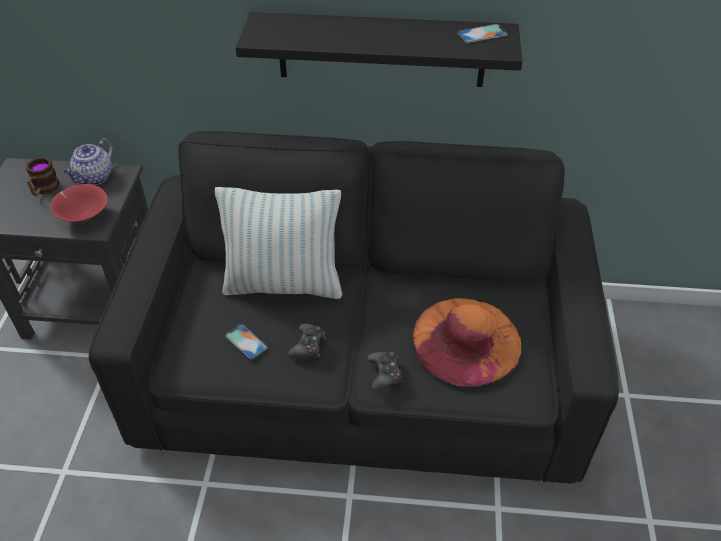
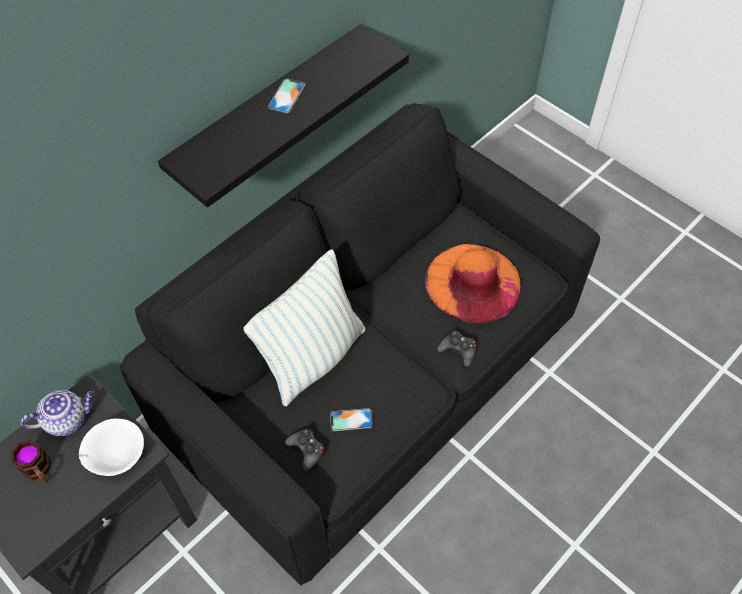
camera: 50 degrees left, 10 degrees up
red bowl [51,184,108,222] -> white bowl [79,419,144,476]
teapot [64,138,113,185] -> teapot turned 90 degrees counterclockwise [21,390,95,437]
black game controller [289,324,326,358] -> black game controller moved to [285,429,326,471]
phone [457,24,508,43] -> phone moved to [268,78,305,113]

